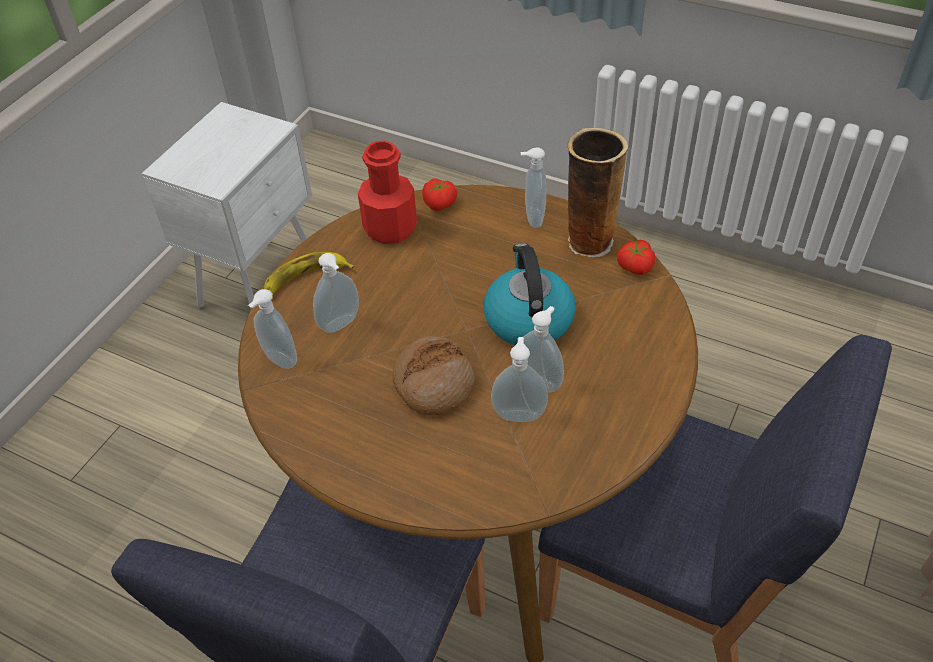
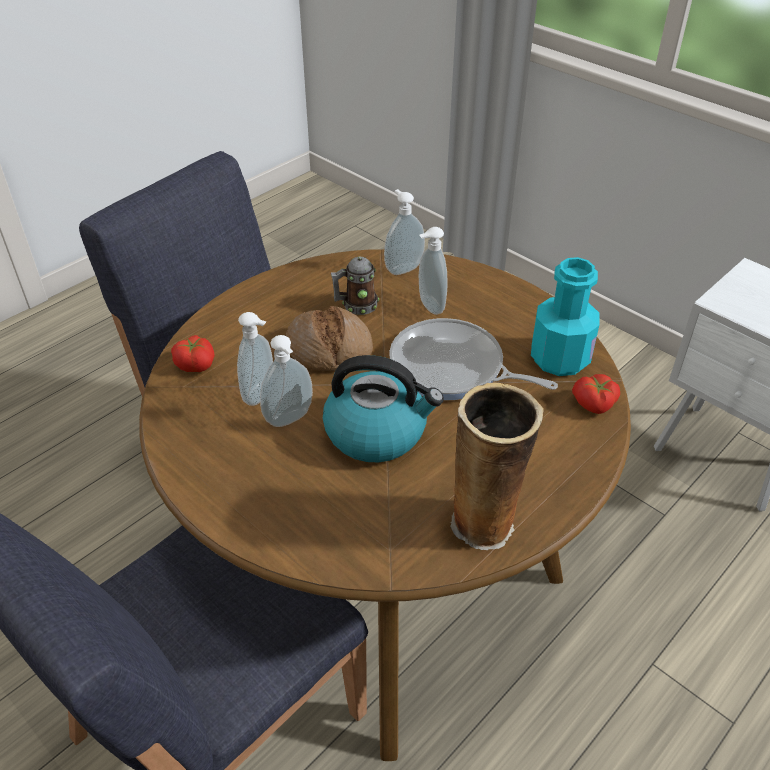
camera: 105 degrees right, 5 degrees down
banana [264,252,354,294] -> none
red bottle [358,140,417,244] -> turquoise bottle [531,257,599,376]
soap dispenser [521,147,547,228] -> none
tomato [617,240,655,275] -> tomato moved to [171,335,215,372]
none -> mug [331,257,379,315]
none -> frying pan [389,318,558,400]

